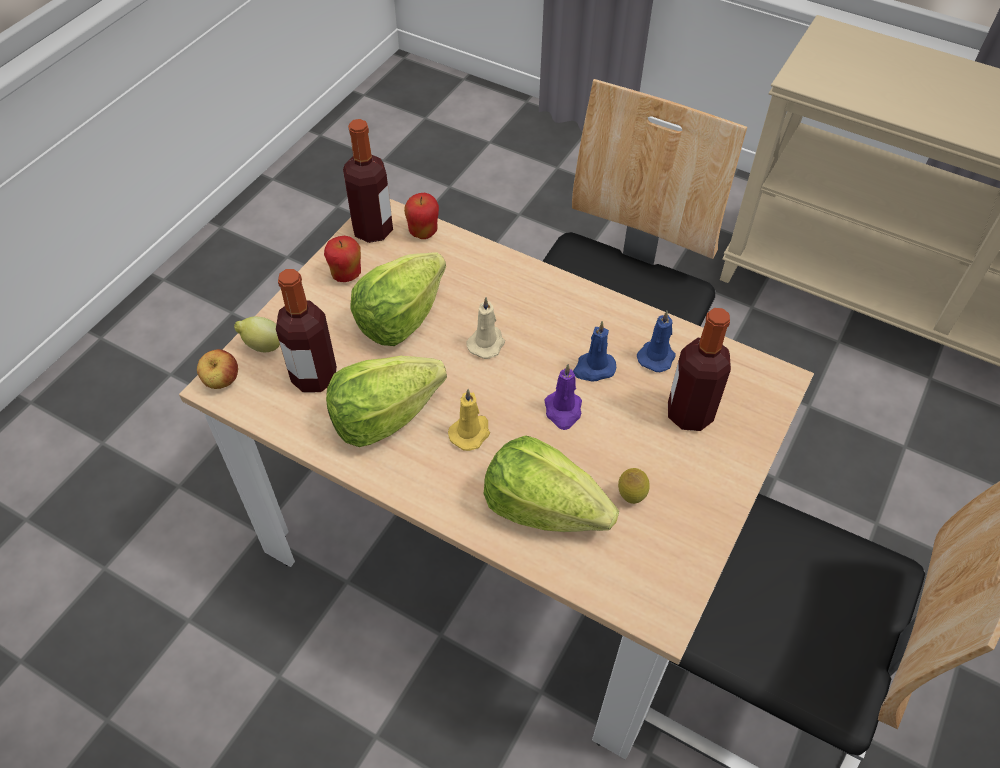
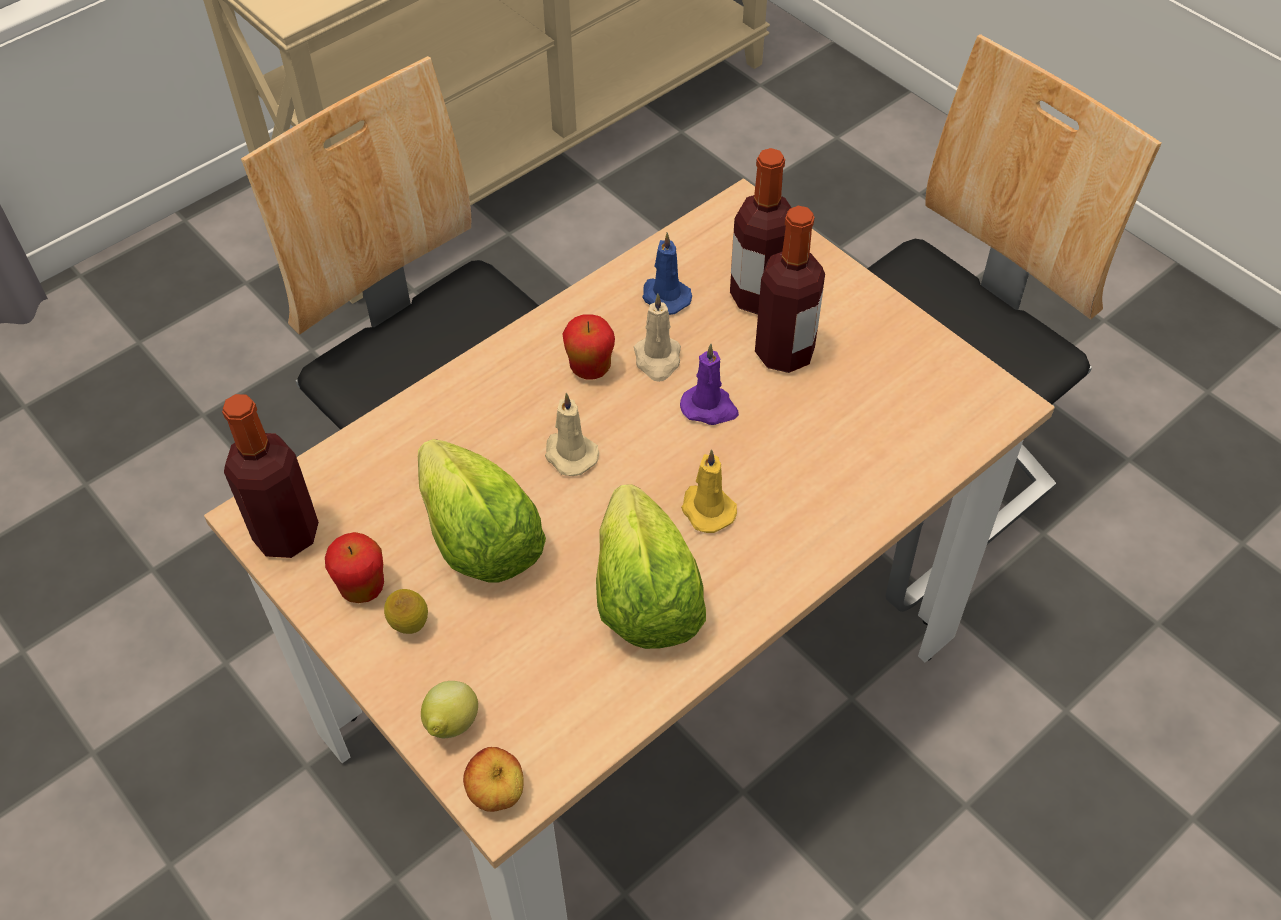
camera: 70 degrees left, 0 degrees up
bottle [276,269,337,393] -> bottle moved to [755,206,825,373]
apple [404,193,439,239] -> apple moved to [563,314,615,380]
lettuce [483,435,619,532] -> none
blue candle [573,321,616,382] -> beige candle [634,294,681,382]
lemon [618,468,650,504] -> lemon moved to [384,589,428,634]

